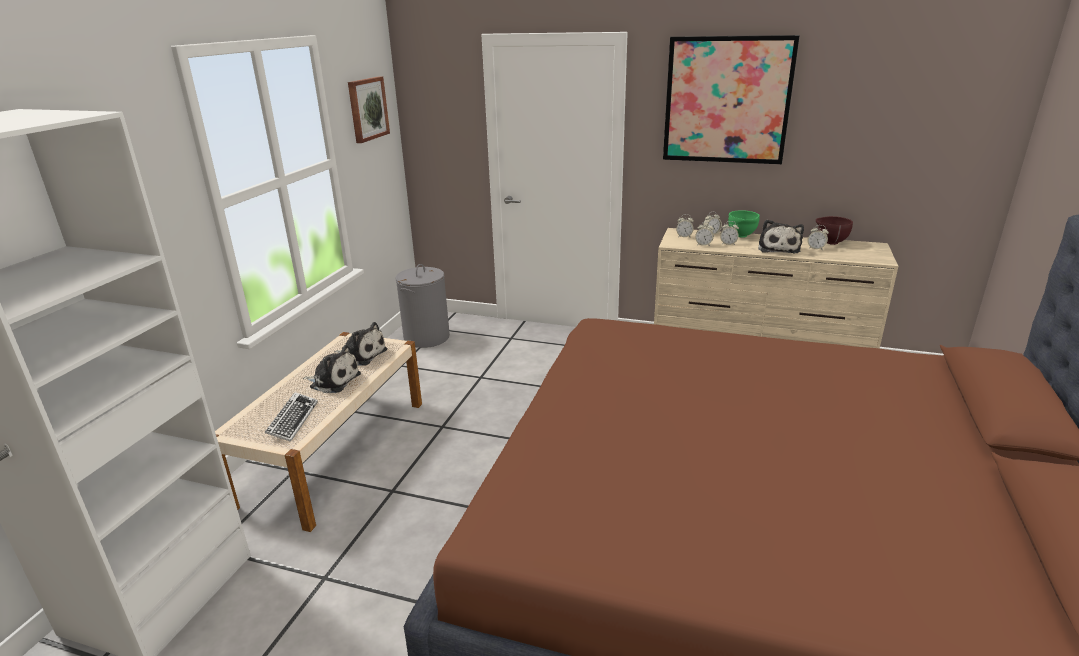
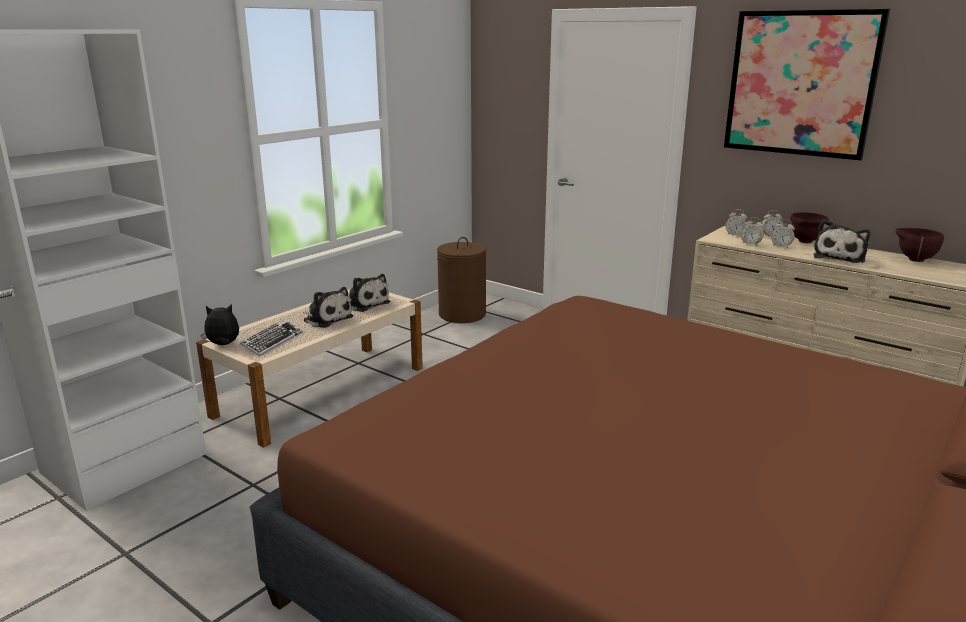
camera: 20 degrees right, 5 degrees down
picture [348,76,390,143] -> none
grey laundry basket [395,264,450,348] -> brown laundry basket [437,237,486,323]
green bowl [728,210,760,238] -> brown bowl [790,212,828,243]
alarm clock [807,225,829,250] -> none
none -> plush toy [200,304,239,345]

